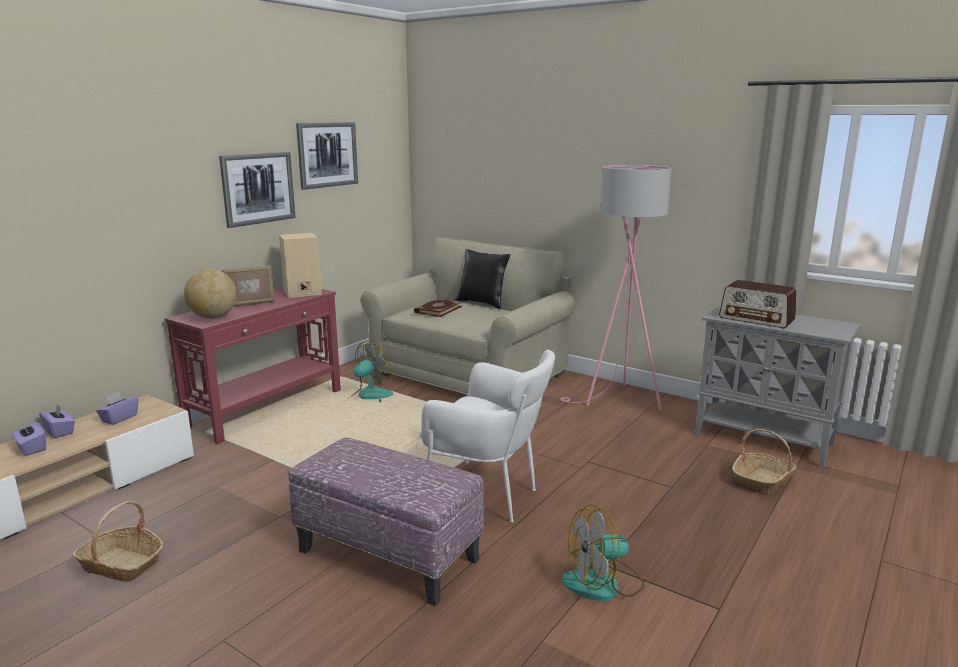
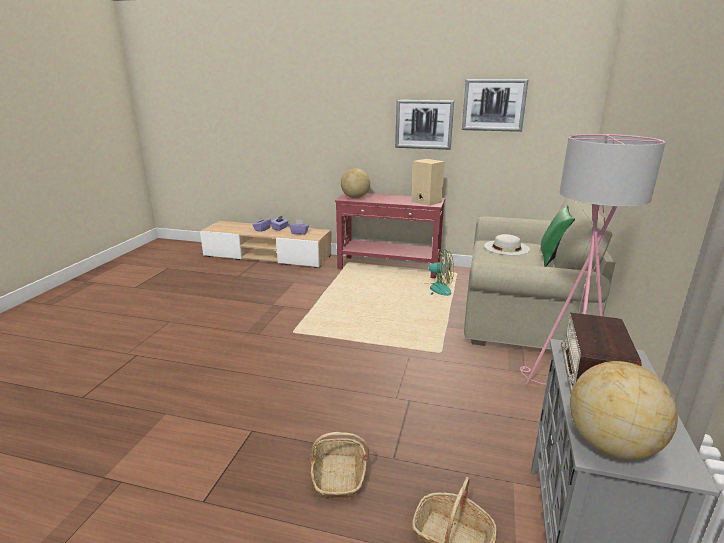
camera: 70 degrees right, 5 degrees up
basket [72,501,163,582] -> basket moved to [311,432,369,499]
picture frame [222,265,275,307] -> none
ottoman [288,438,484,606] -> none
book [414,298,462,317] -> white hat [484,234,530,255]
white armchair [420,350,555,523] -> none
black pillow [455,249,510,309] -> green pillow [540,206,575,267]
fan [562,504,645,602] -> none
none -> globe [570,361,678,460]

